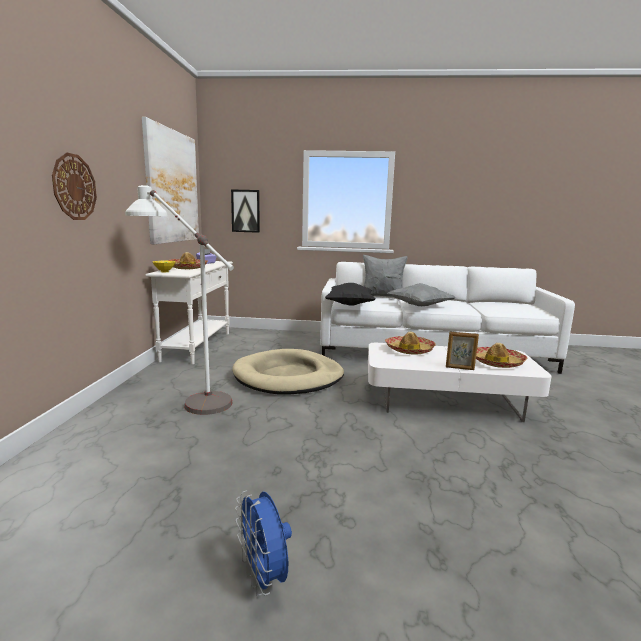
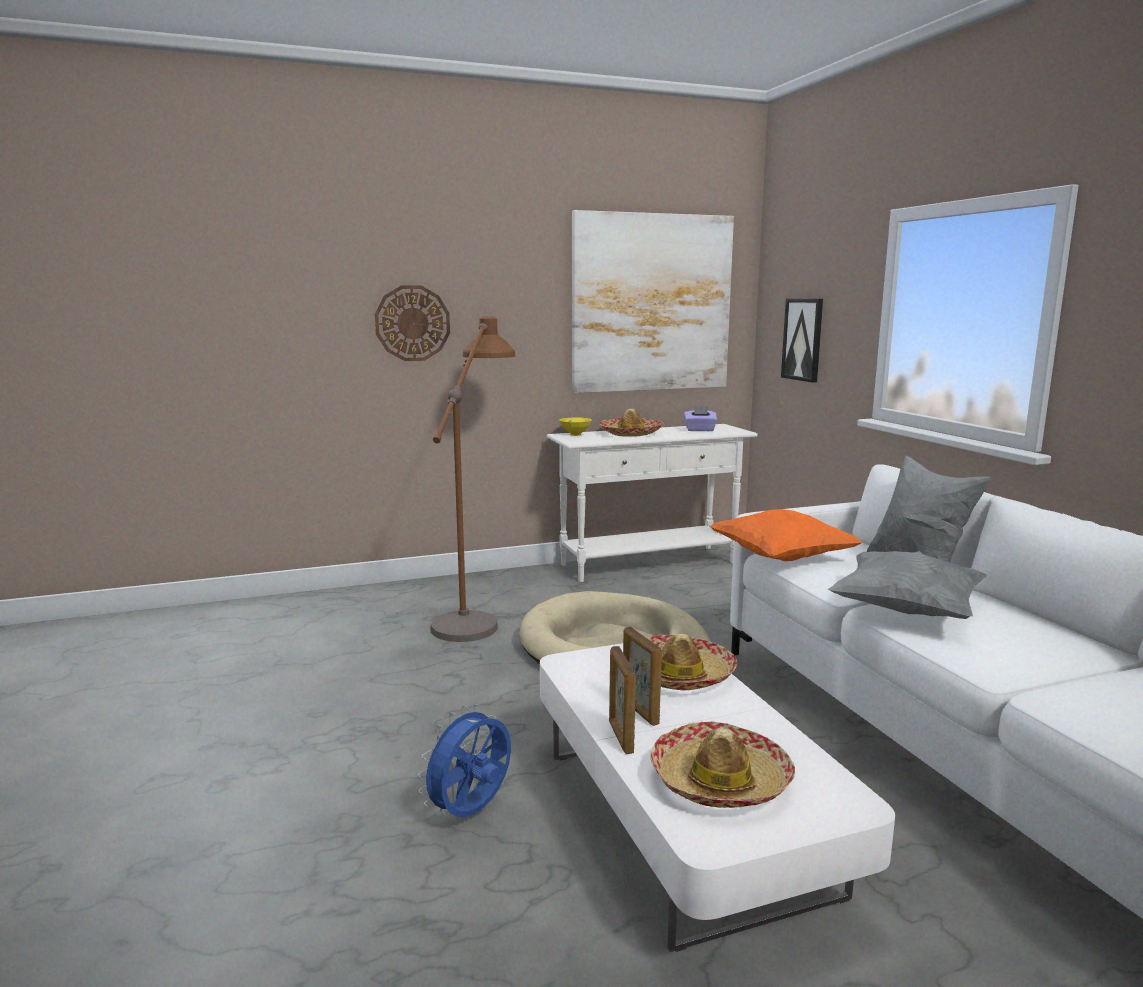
camera: 65 degrees right, 0 degrees up
white floor lamp [125,185,234,415] -> brown floor lamp [430,316,515,642]
blue fan [235,490,292,596] -> blue fan moved to [417,704,511,817]
black pillow [325,283,375,306] -> orange pillow [709,509,863,561]
none -> picture frame [623,627,662,726]

